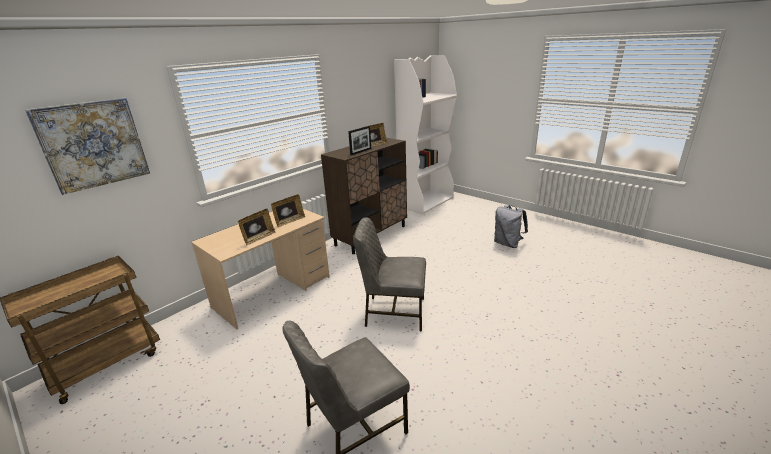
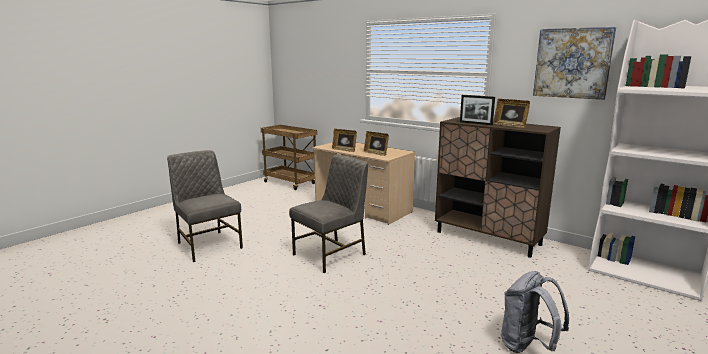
camera: 85 degrees right, 10 degrees down
picture [25,98,150,195] -> picture moved to [533,27,616,100]
grey chair [353,217,426,331] -> grey chair turned 45 degrees clockwise [289,155,368,273]

